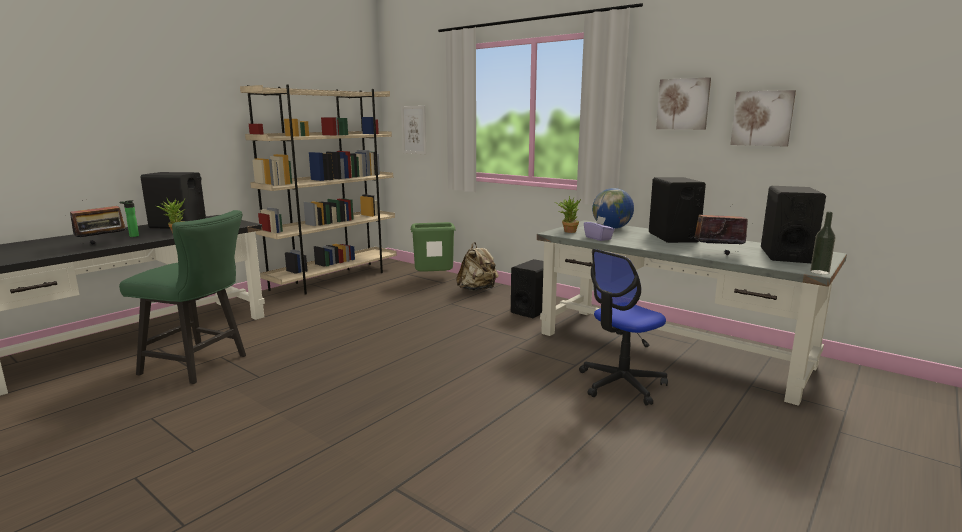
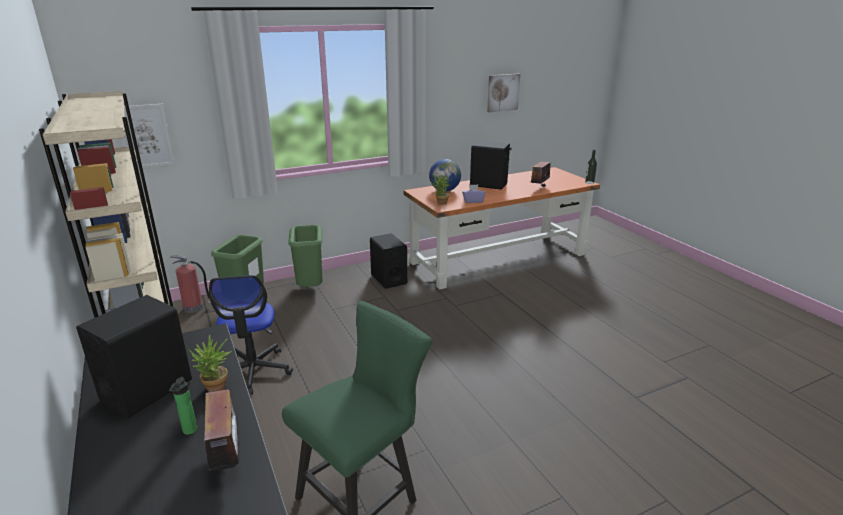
camera: 65 degrees left, 10 degrees up
beige backpack [456,242,498,291] -> green trash can [288,225,323,287]
grey desk [537,220,847,406] -> orange desk [403,167,600,290]
office chair [579,249,668,406] -> office chair moved to [209,275,293,395]
picture [656,77,711,130] -> none
black speaker [761,186,826,263] -> none
none -> fire extinguisher [171,255,212,313]

